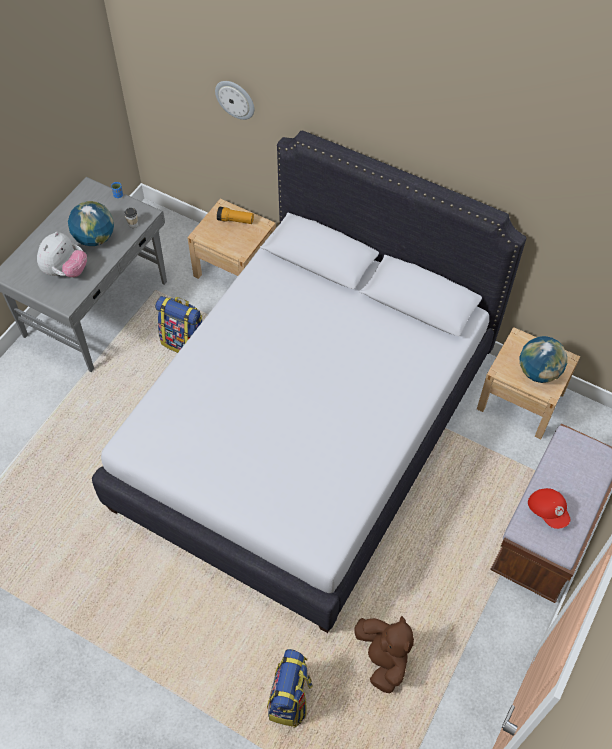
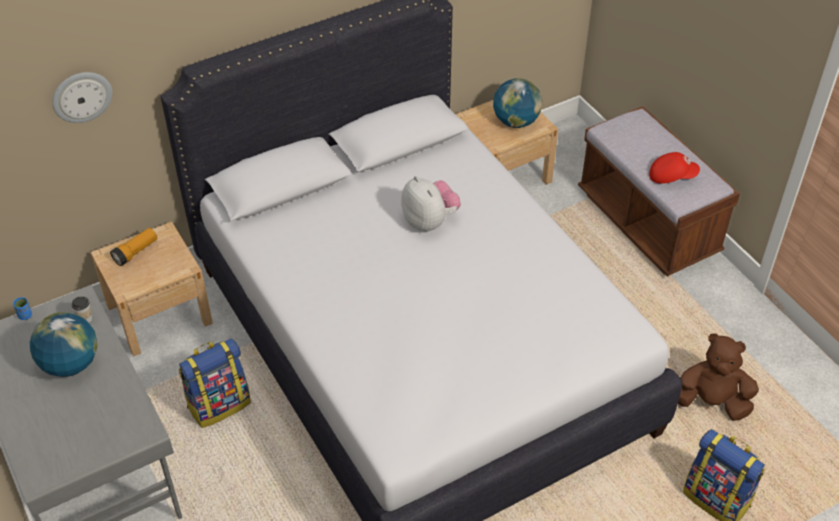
camera: 60 degrees left, 10 degrees down
plush toy [37,232,87,278] -> plush toy moved to [401,176,461,232]

